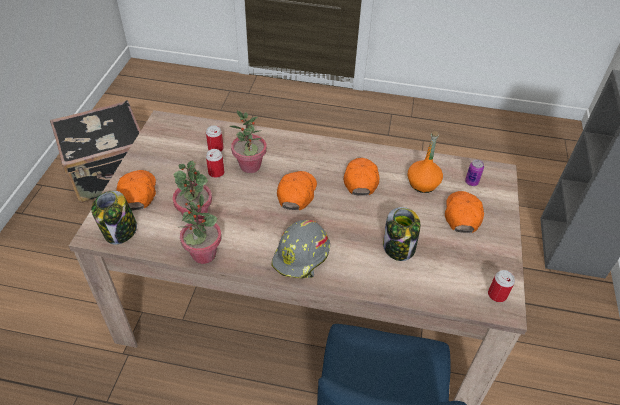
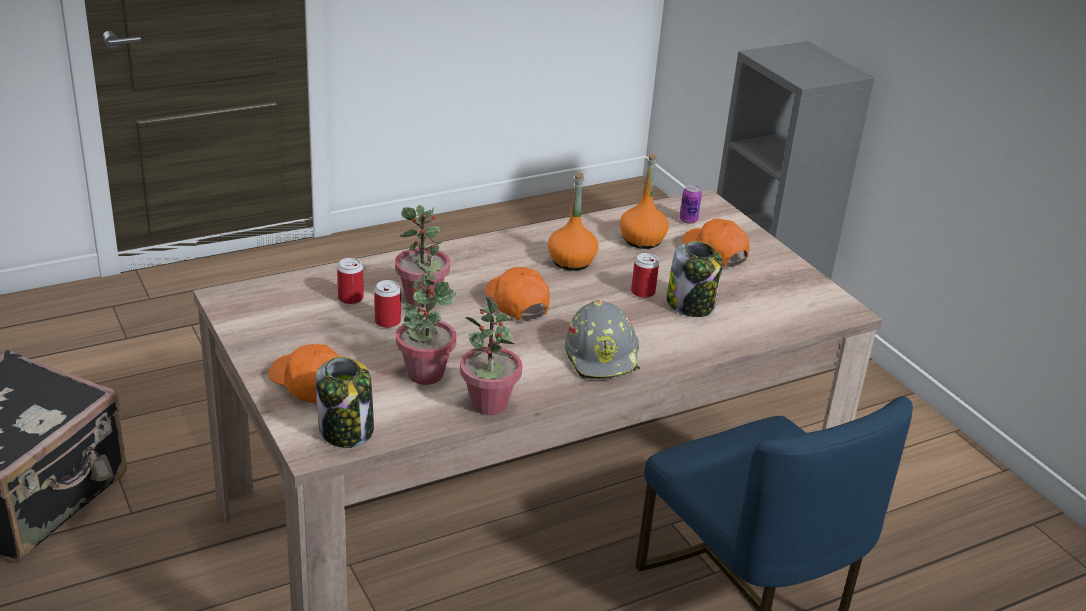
camera: 40 degrees left, 15 degrees down
orange cap [344,158,380,196] -> orange bottle [548,172,599,271]
can [488,270,515,302] -> can moved to [631,253,659,298]

